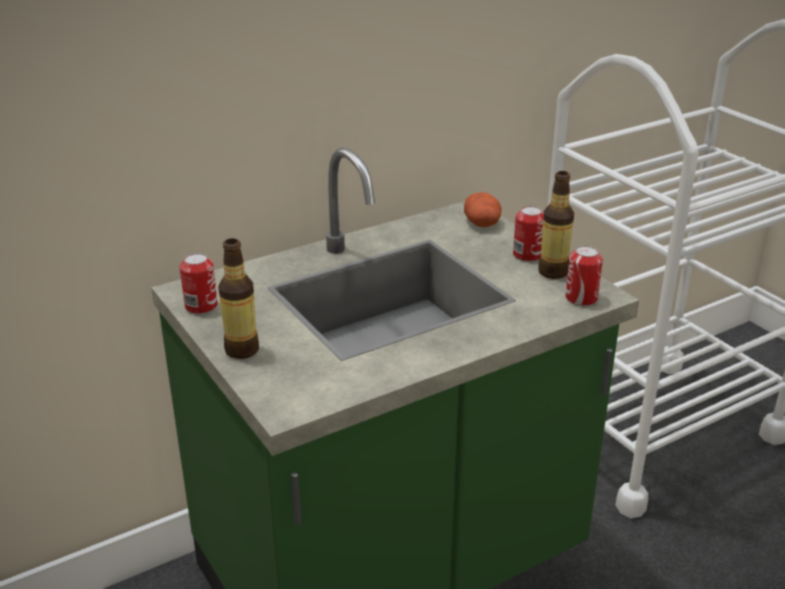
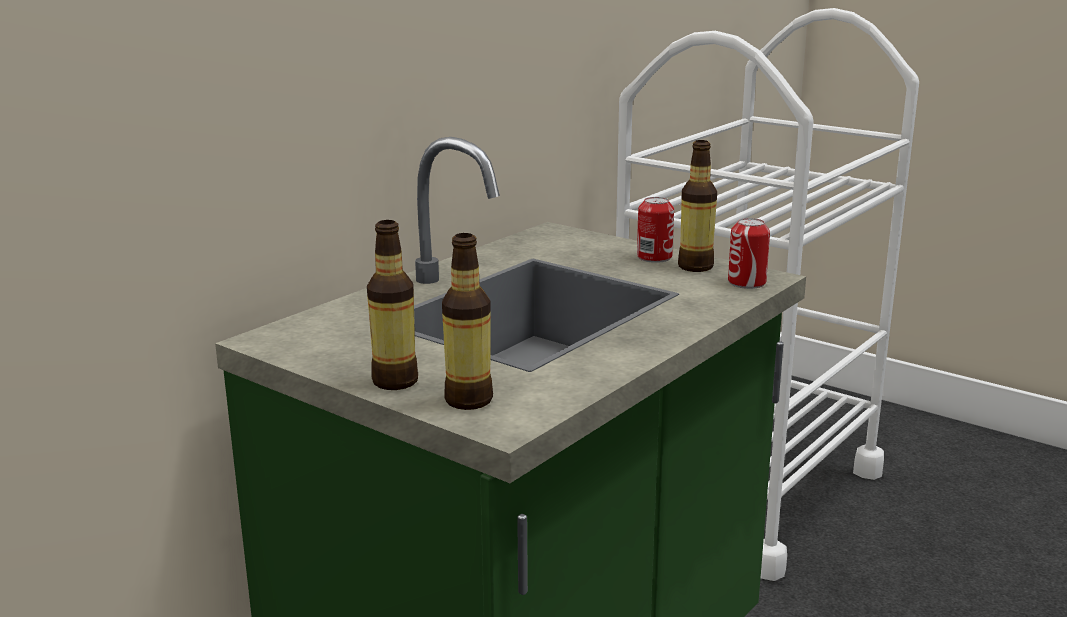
camera: 20 degrees left, 10 degrees down
can [180,253,218,314] -> none
potato [464,192,501,227] -> none
none -> bottle [442,233,493,410]

